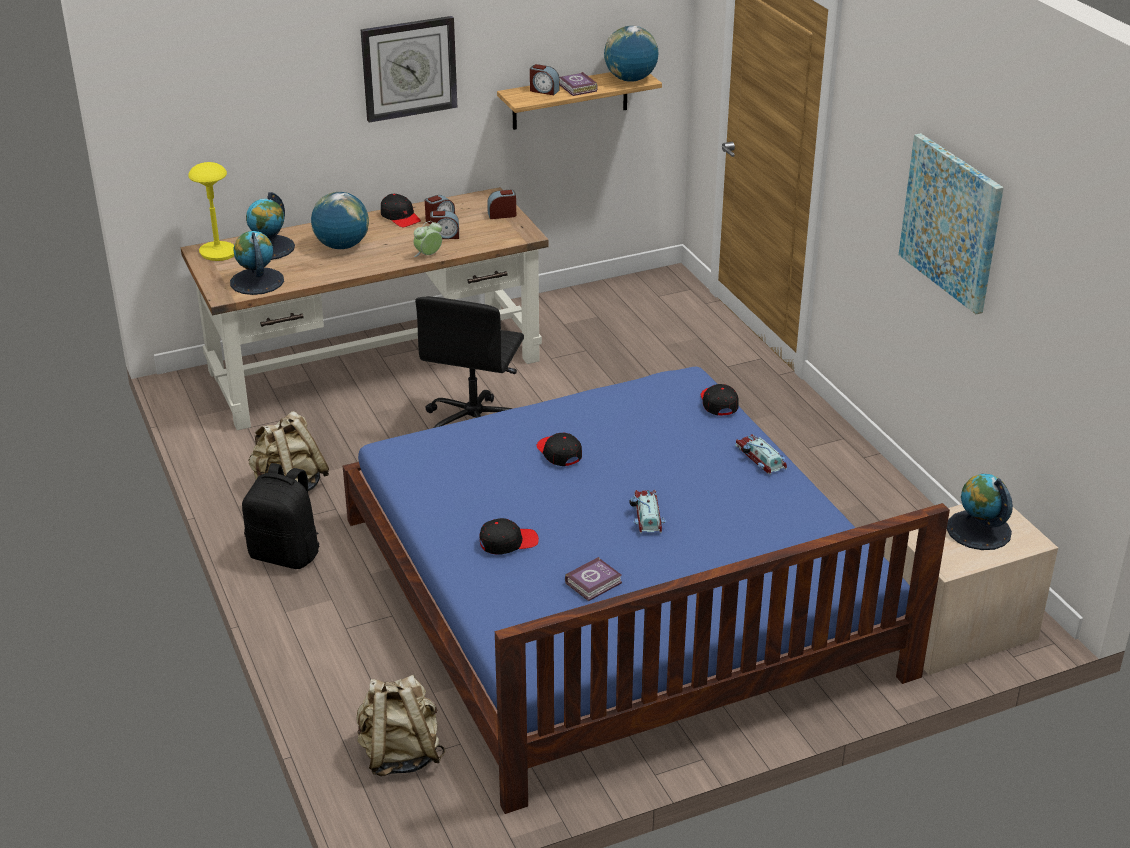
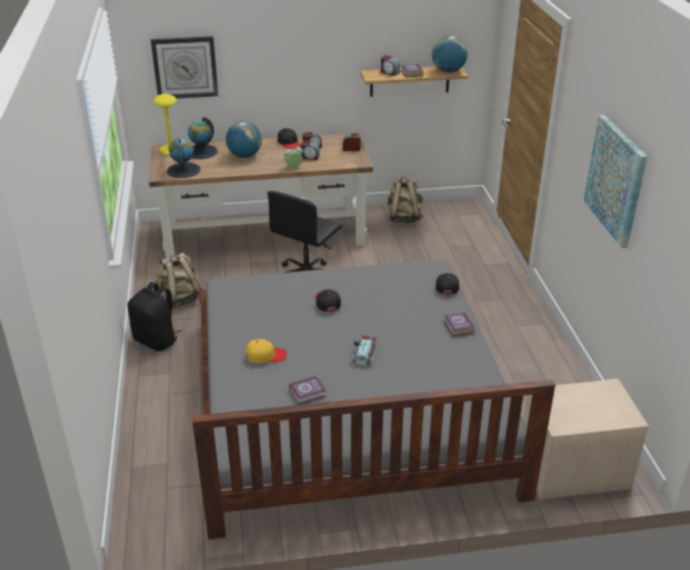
camera: 15 degrees right, 0 degrees up
blue bed [343,367,950,814] -> grey bed [192,260,555,540]
beige backpack [357,675,446,776] -> beige backpack moved to [386,177,424,223]
wall clock [360,16,458,123] -> wall clock moved to [151,36,218,99]
black cap [479,518,539,555] -> yellow cap [246,339,287,363]
toy car [735,434,787,475] -> book [444,312,475,337]
globe [947,474,1013,550] -> none

